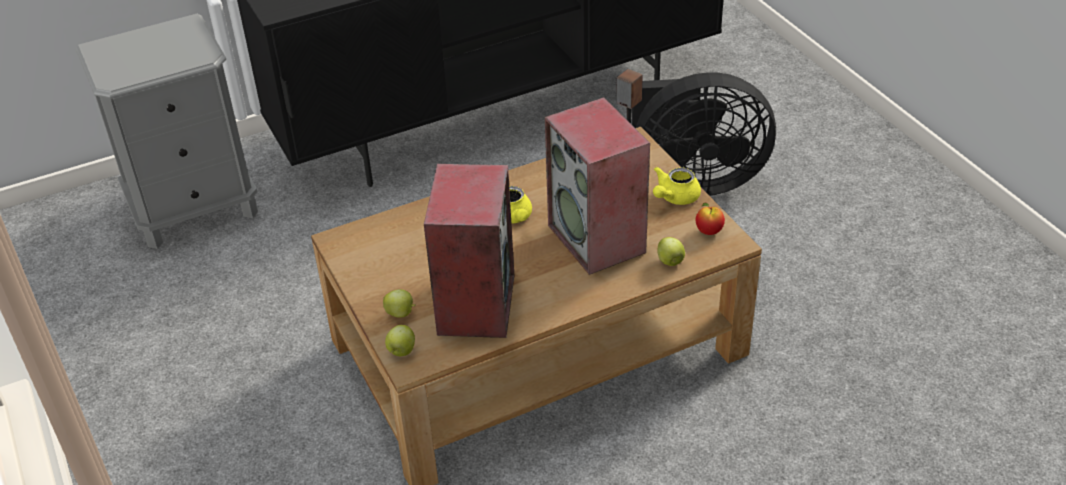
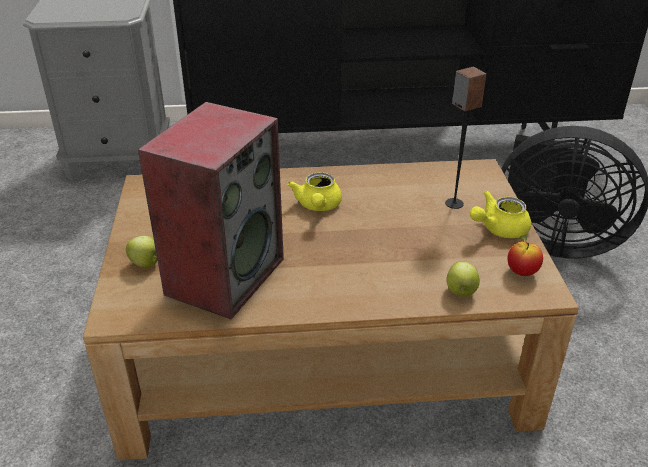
camera: 20 degrees right, 5 degrees down
apple [385,325,415,356] -> none
speaker [545,97,650,275] -> none

